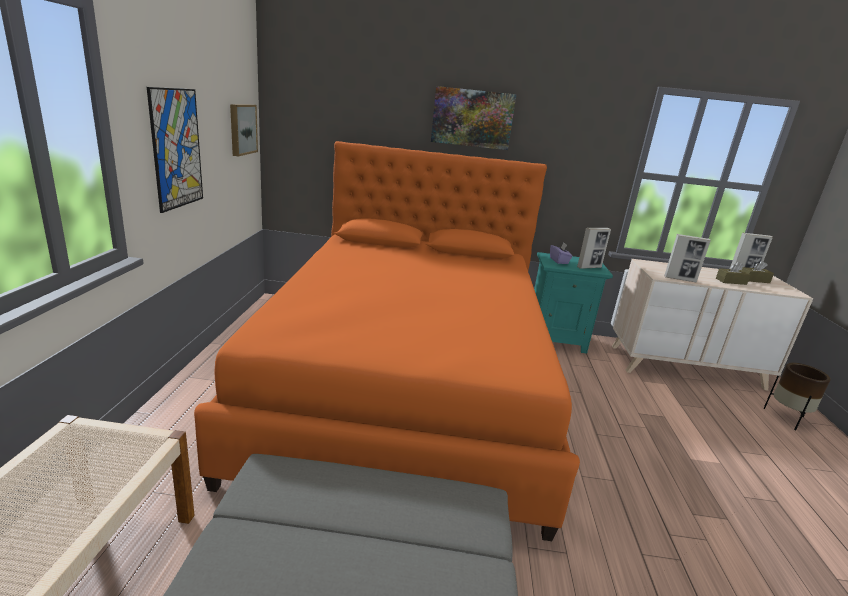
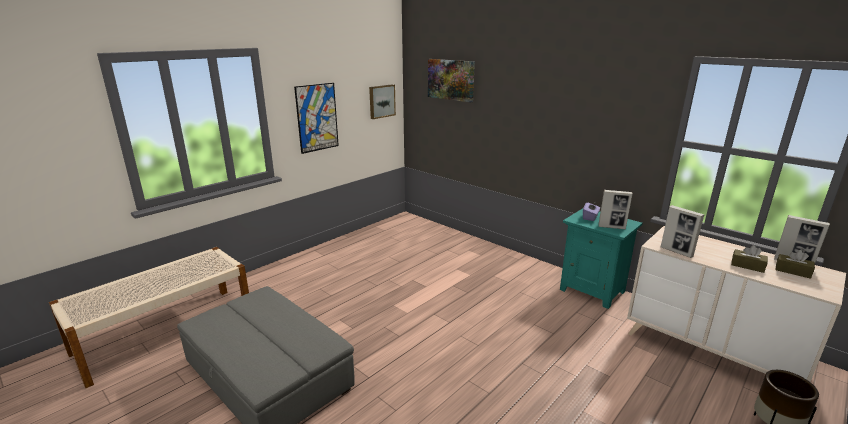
camera: 40 degrees right, 0 degrees up
orange bed [194,141,580,541] -> none
picture [431,86,517,150] -> picture moved to [428,59,475,102]

